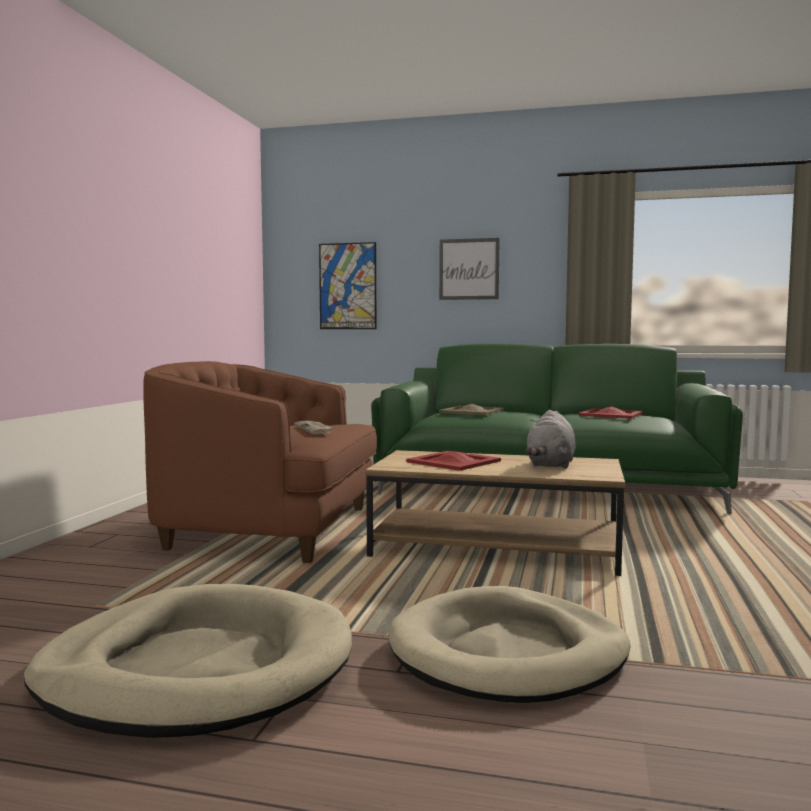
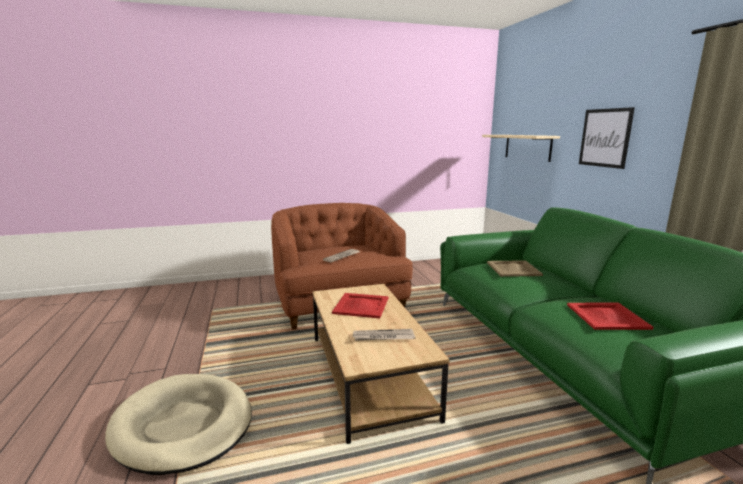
camera: 60 degrees right, 10 degrees up
beige dog bed [24,584,352,738] -> none
picture [319,242,377,329] -> beige shelf [482,135,560,162]
grey plush toy [525,410,576,469] -> newspaper [353,329,415,341]

